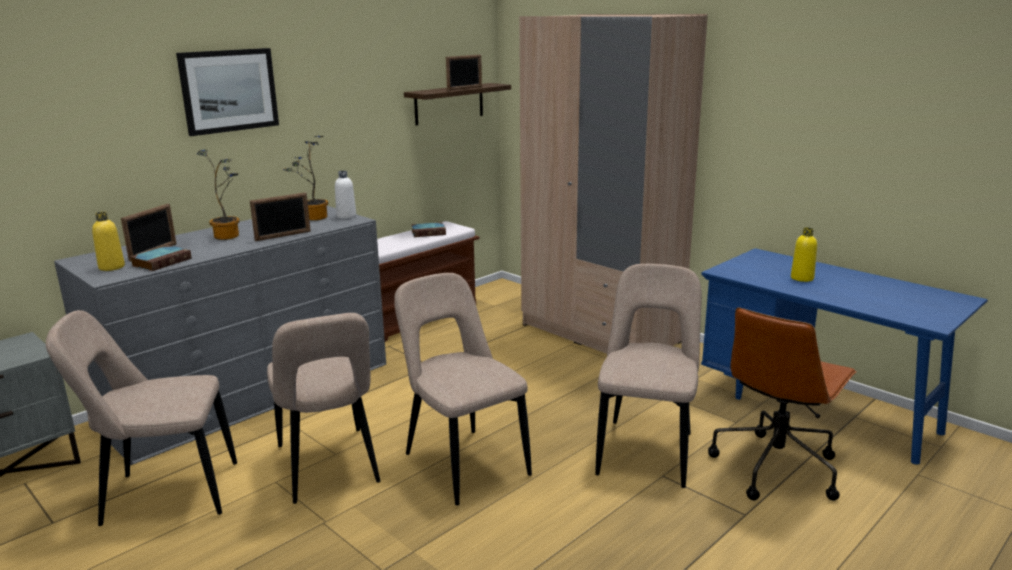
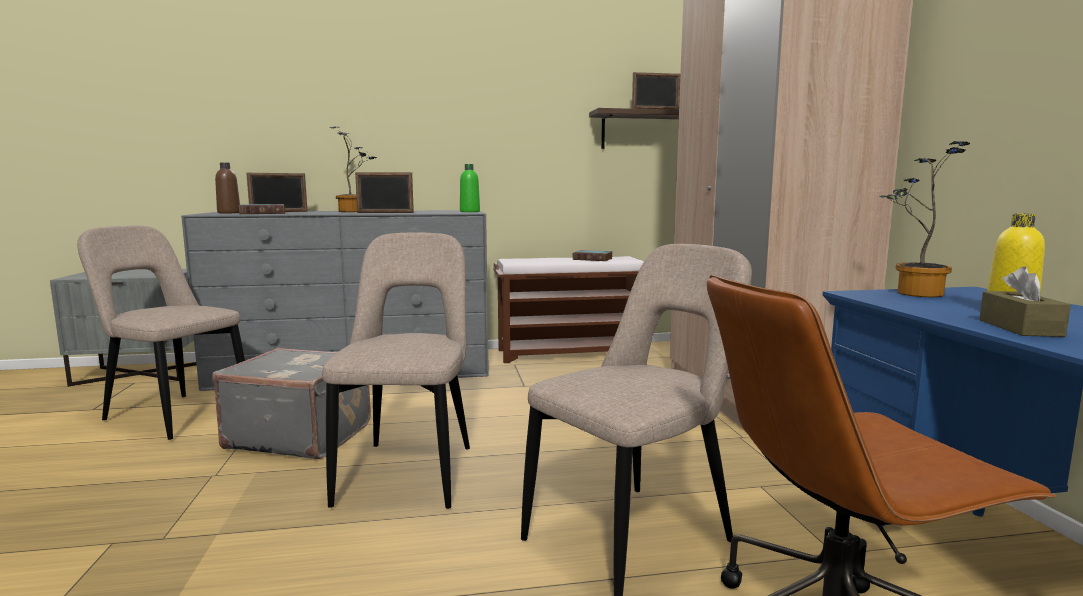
camera: 35 degrees right, 10 degrees down
yellow bottle [92,212,125,271] -> brown bottle [215,162,240,213]
picture [176,48,279,136] -> none
beige chair [267,313,381,504] -> grey suitcase [212,348,371,459]
potted plant [283,136,328,220] -> potted plant moved to [879,141,970,297]
white bottle [335,171,356,219] -> green bottle [460,164,480,212]
none -> brown tissue box [979,267,1071,337]

